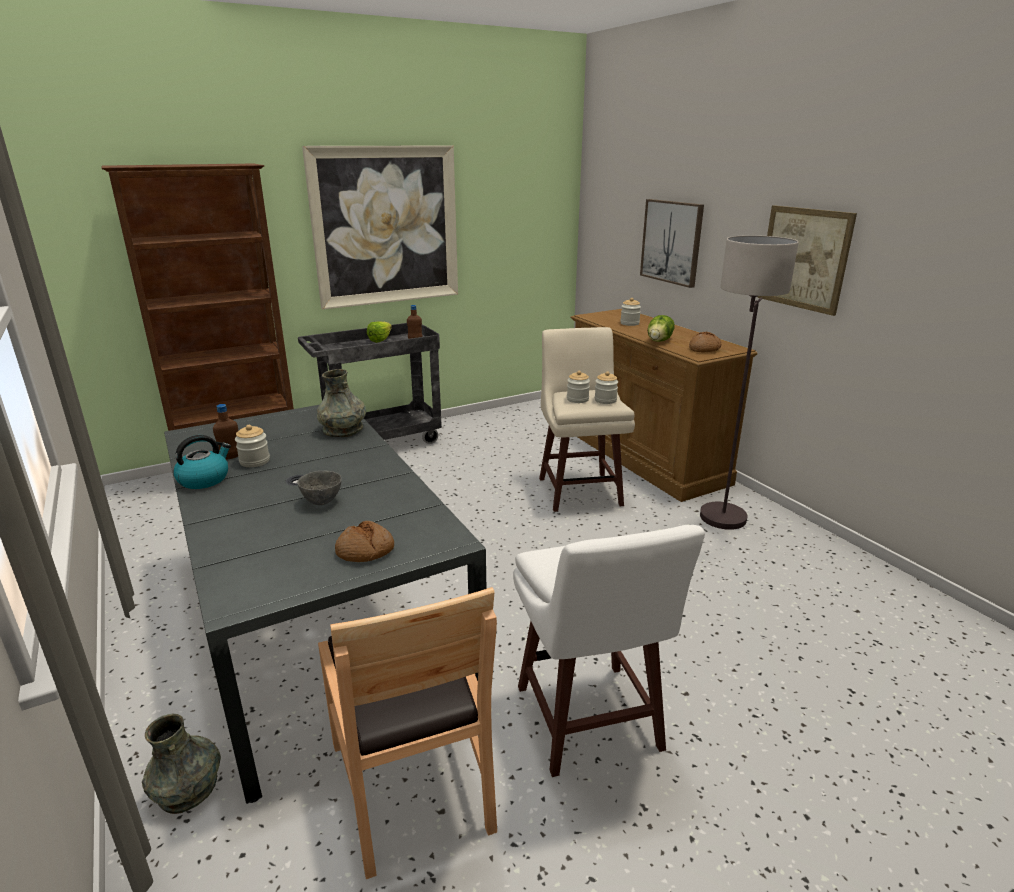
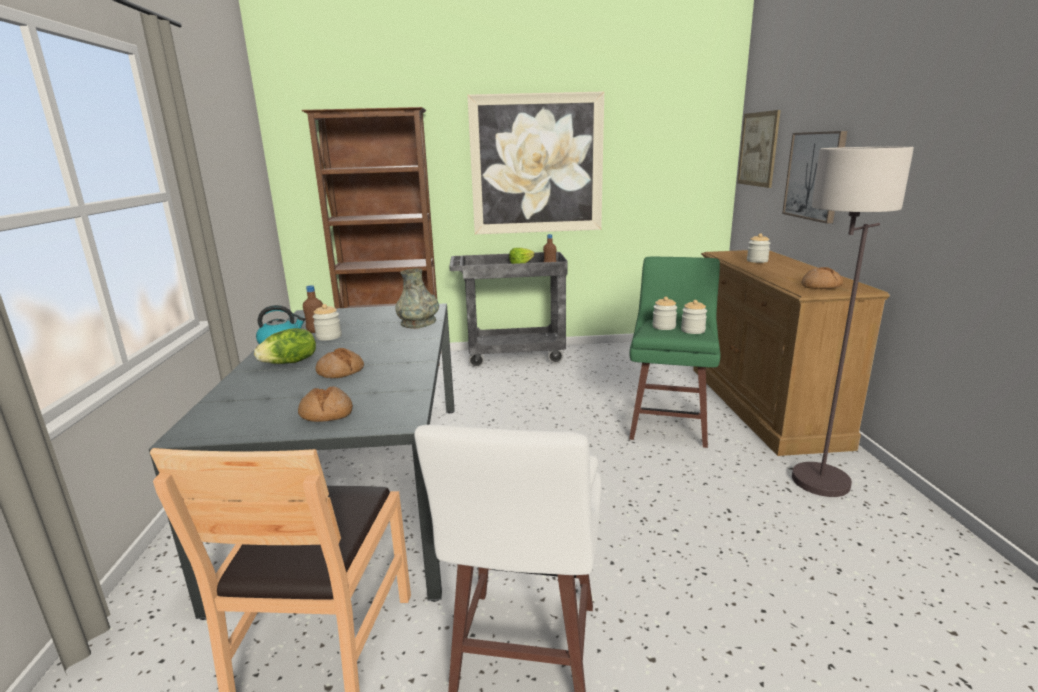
camera: 25 degrees right, 5 degrees down
grey vase [142,714,221,814] -> none
grey bowl [297,470,342,505] -> bread [315,348,364,378]
beige stool [539,327,635,512] -> green stool [629,257,721,448]
lettuce [648,315,675,342] -> lettuce moved to [254,328,316,364]
picture [757,205,857,316] -> picture moved to [737,110,781,188]

